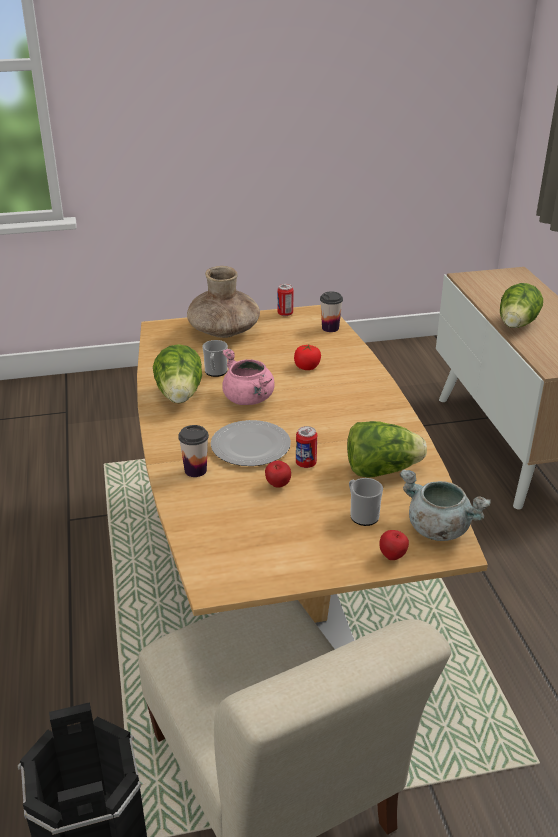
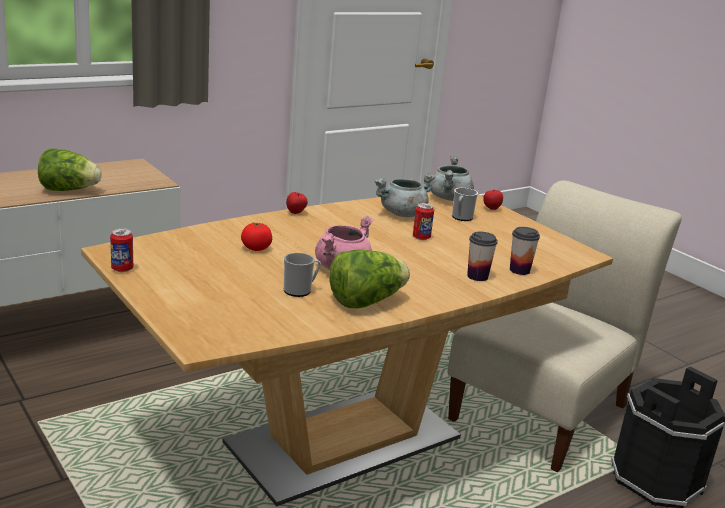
camera: 115 degrees left, 10 degrees down
brown vase [187,266,260,338] -> none
plate [210,420,291,466] -> none
apple [265,461,291,488] -> apple moved to [286,192,308,214]
cup [320,291,343,332] -> cup moved to [510,227,540,275]
lettuce [347,421,427,478] -> grey cooking pot [374,173,435,217]

